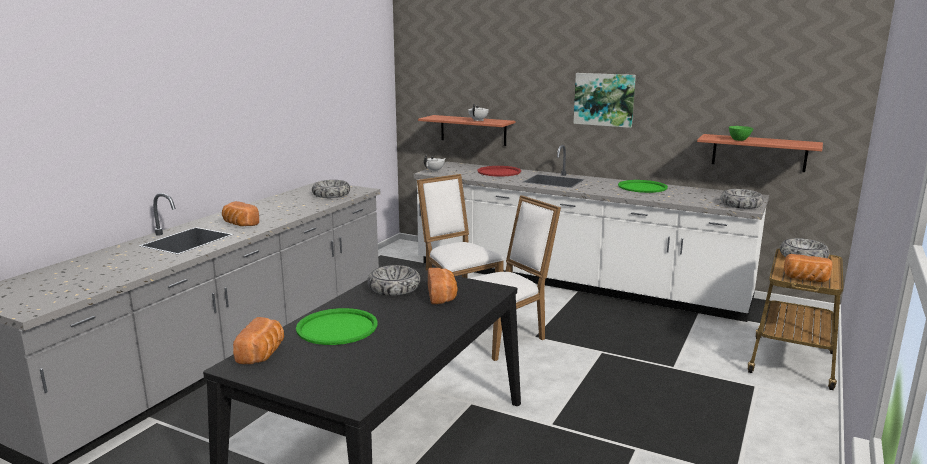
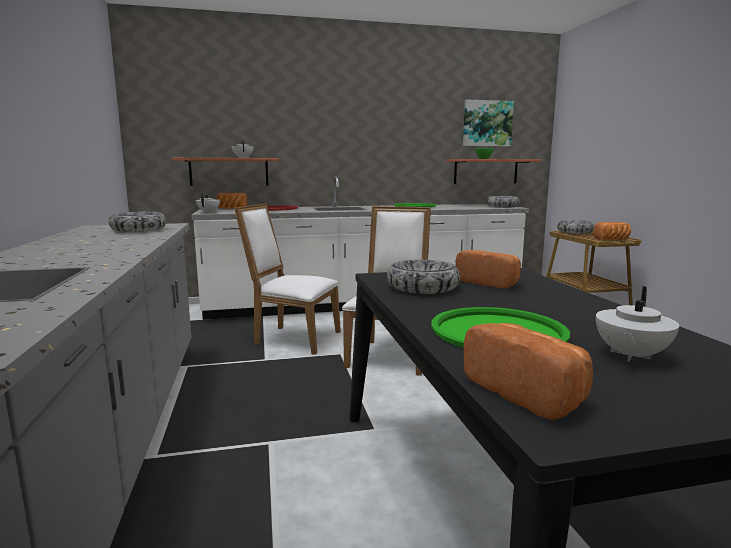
camera: 40 degrees left, 5 degrees down
bread [222,201,259,226] -> bread moved to [216,193,247,208]
picture [573,73,636,128] -> picture moved to [463,99,514,146]
none -> white teapot [596,286,679,362]

